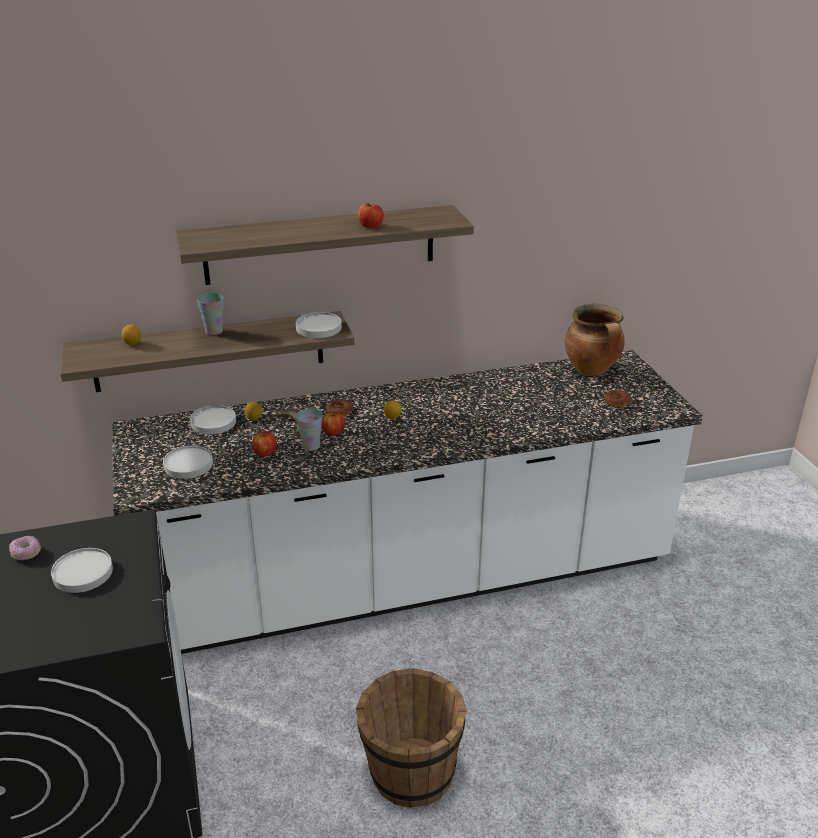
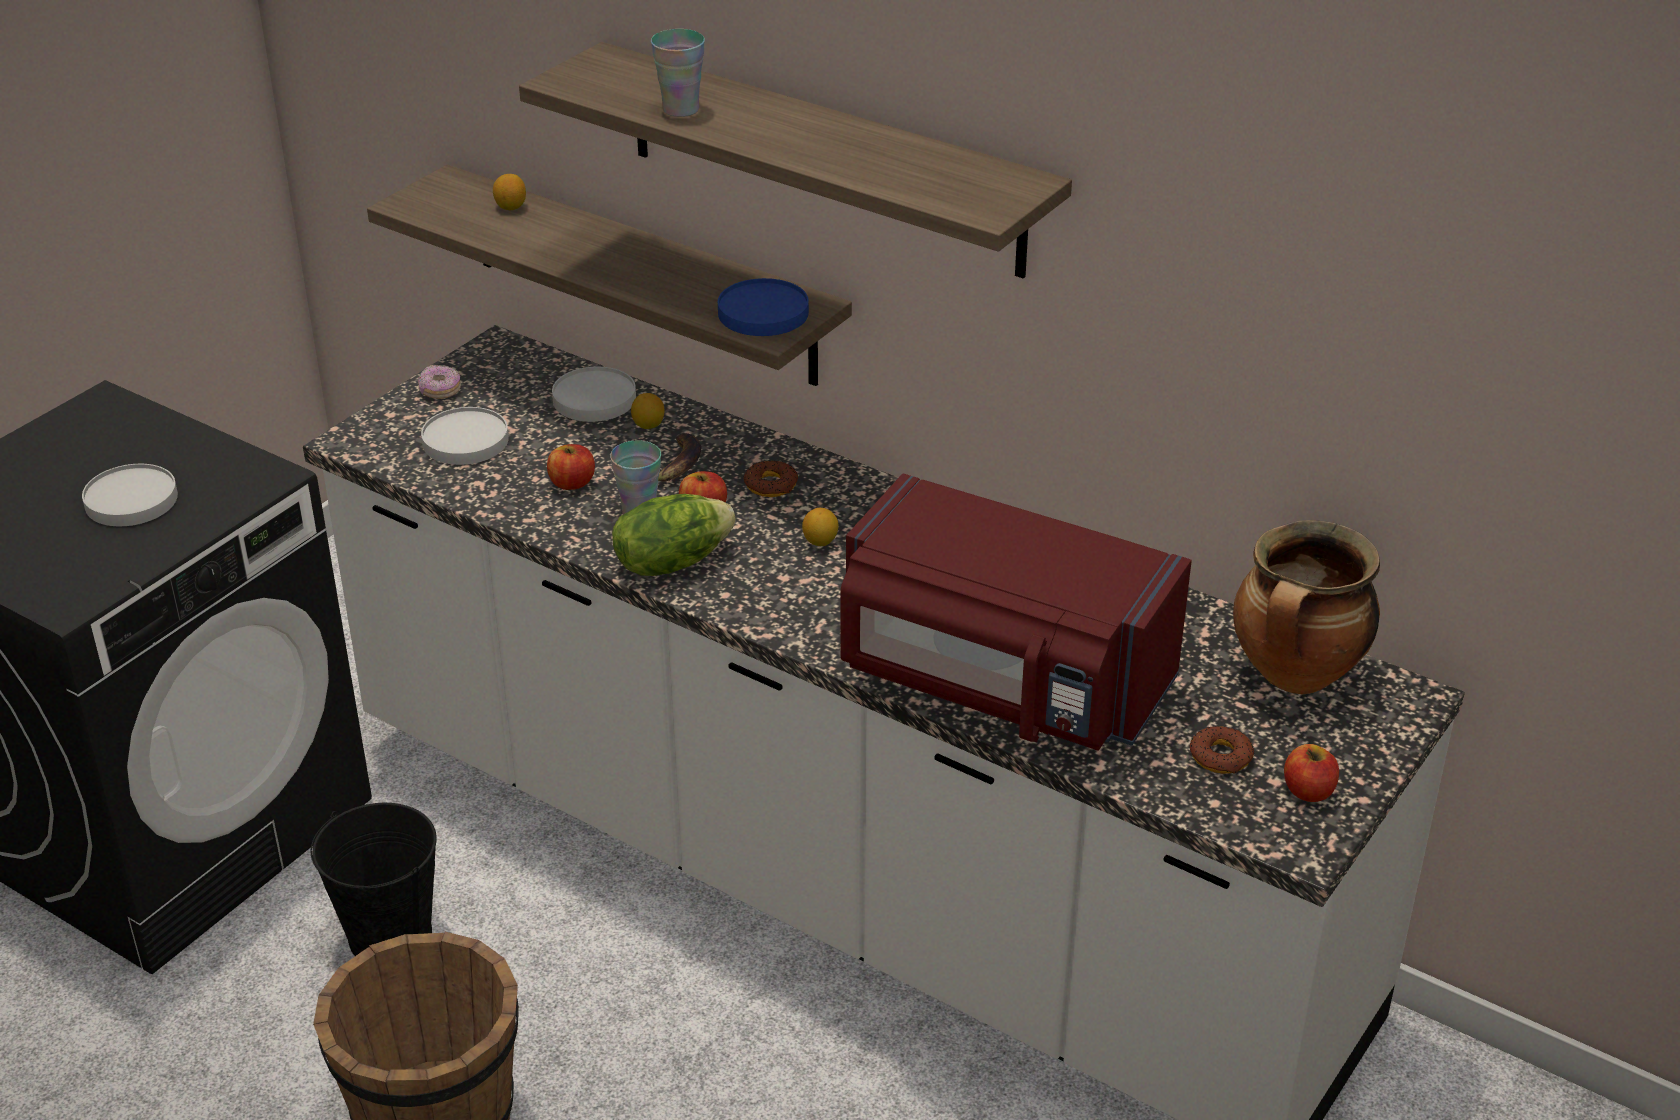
camera: 50 degrees right, 5 degrees up
donut [9,536,41,560] -> donut moved to [418,365,461,399]
cup [197,293,224,335] -> cup moved to [651,29,705,117]
white plate [296,312,342,338] -> blue plate [718,278,809,336]
apple [358,203,384,228] -> apple moved to [1284,744,1339,802]
none -> black bucket [311,803,437,956]
none -> lettuce [612,494,736,576]
none -> red microwave [840,474,1192,751]

